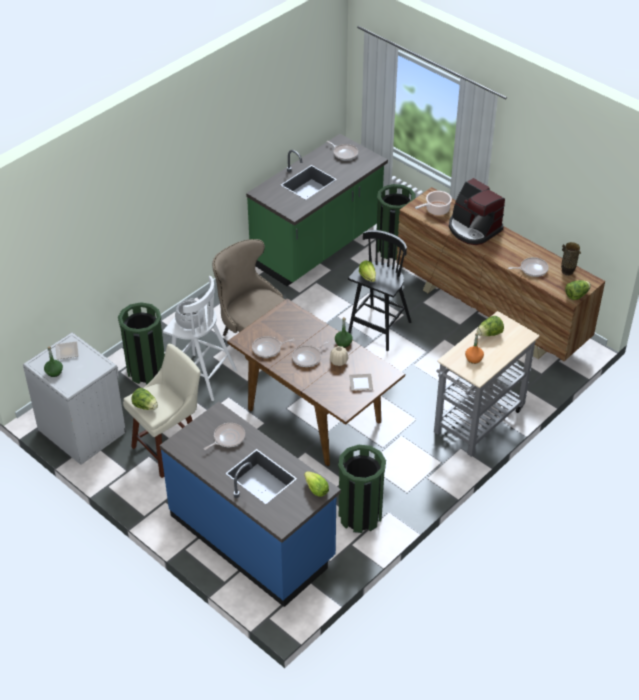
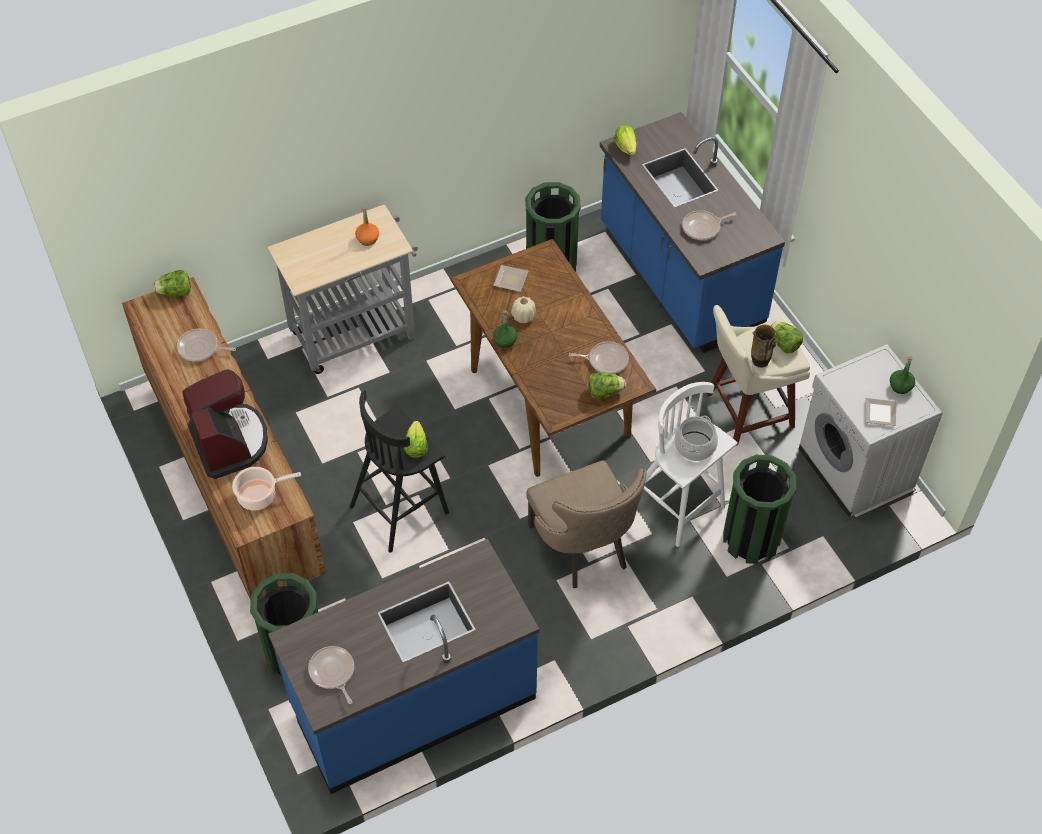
camera: 160 degrees left, 10 degrees up
green counter [246,134,388,286] -> blue counter [268,539,539,794]
frying pan [292,341,329,367] -> none
lettuce [477,316,504,336] -> lettuce moved to [588,372,626,399]
vase [561,242,581,276] -> vase moved to [751,325,777,368]

